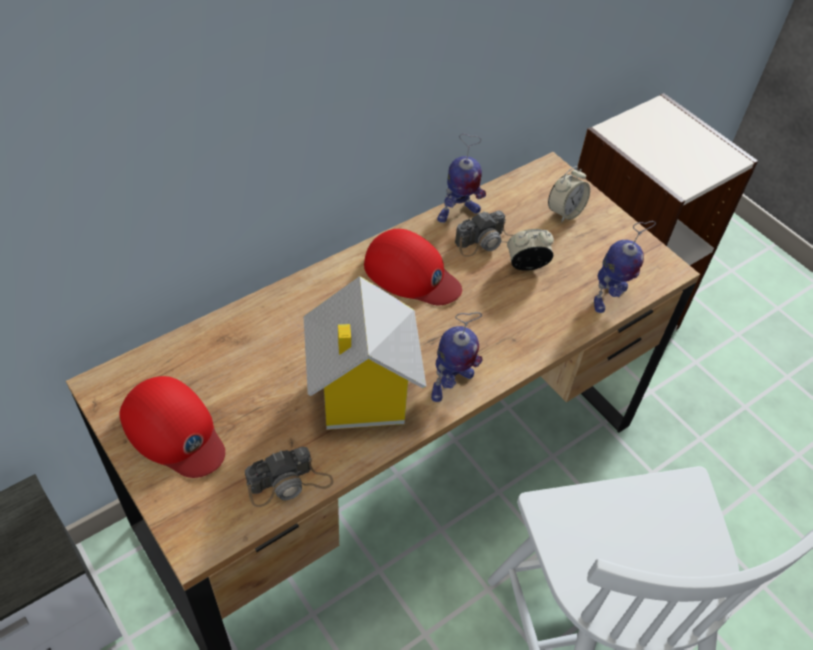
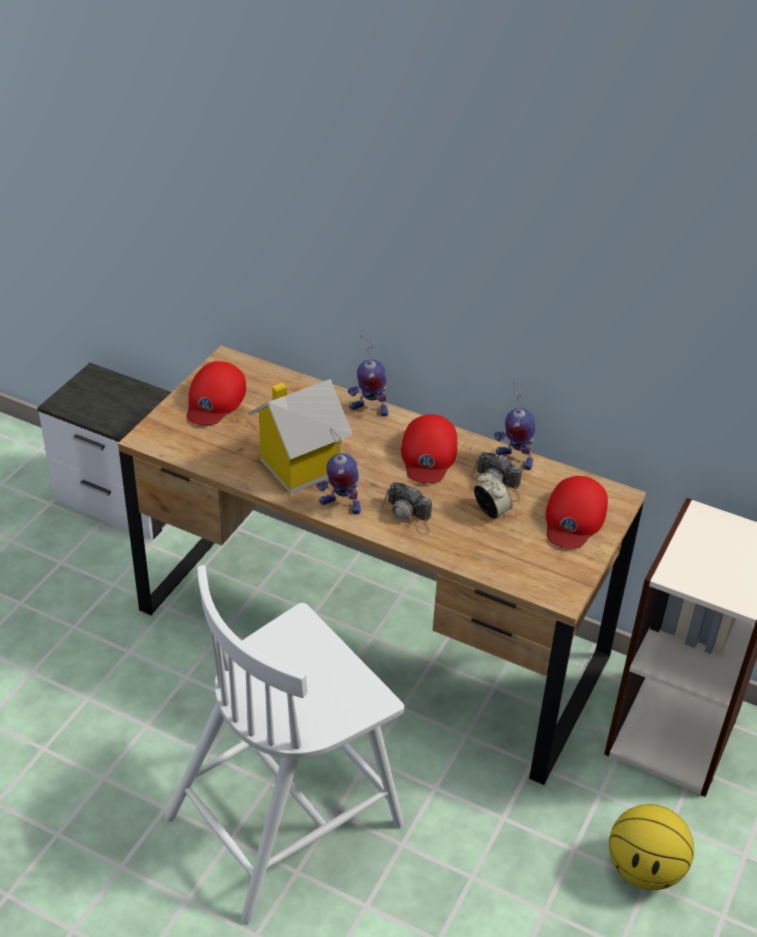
camera: 65 degrees right, 10 degrees down
camera [245,447,334,507] -> camera moved to [381,482,432,535]
alarm clock [548,166,590,223] -> red cap [545,476,608,549]
toy robot [594,221,656,313] -> toy robot moved to [348,335,388,417]
none -> basketball [609,804,694,890]

